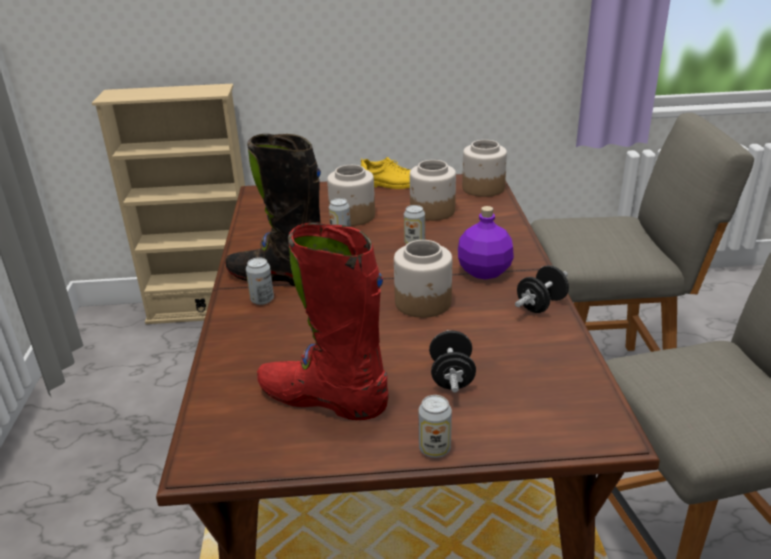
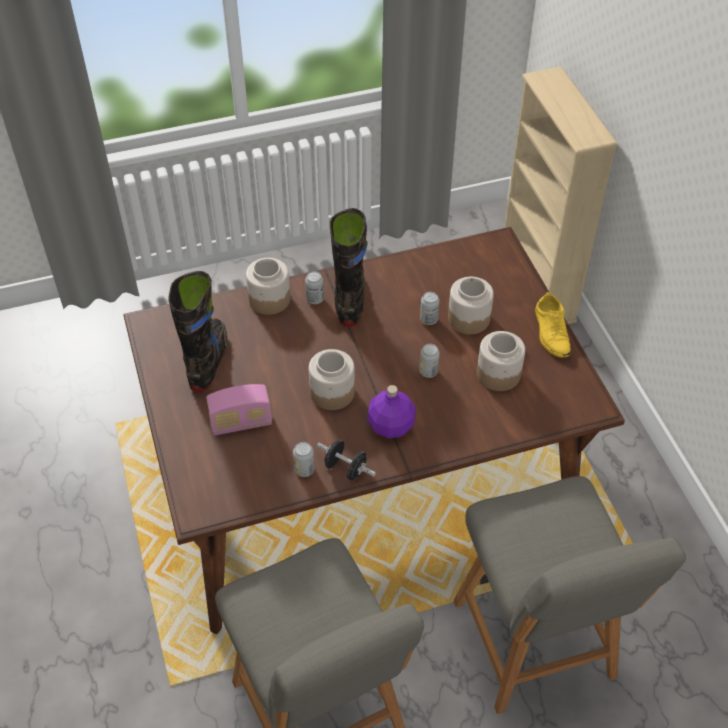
camera: 75 degrees right, 20 degrees up
red boot [257,222,389,420] -> black boot [168,271,228,392]
can [419,395,452,458] -> can moved to [293,442,315,477]
black dumbbell [429,330,476,393] -> radio [206,384,272,436]
jar [462,140,507,197] -> jar moved to [246,258,290,315]

